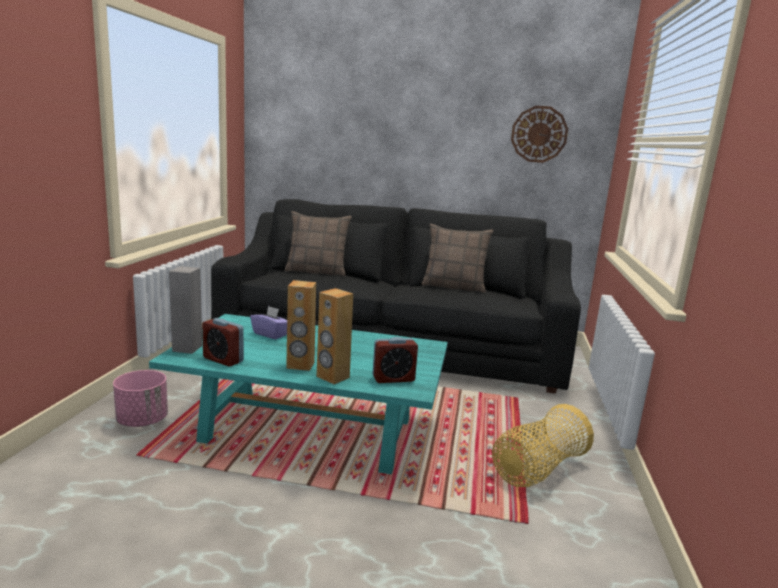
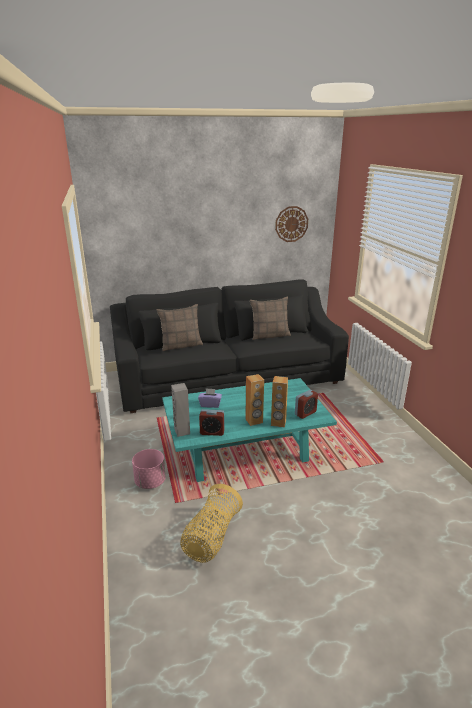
camera: 25 degrees left, 10 degrees up
basket [492,404,594,487] -> basket moved to [180,484,243,563]

